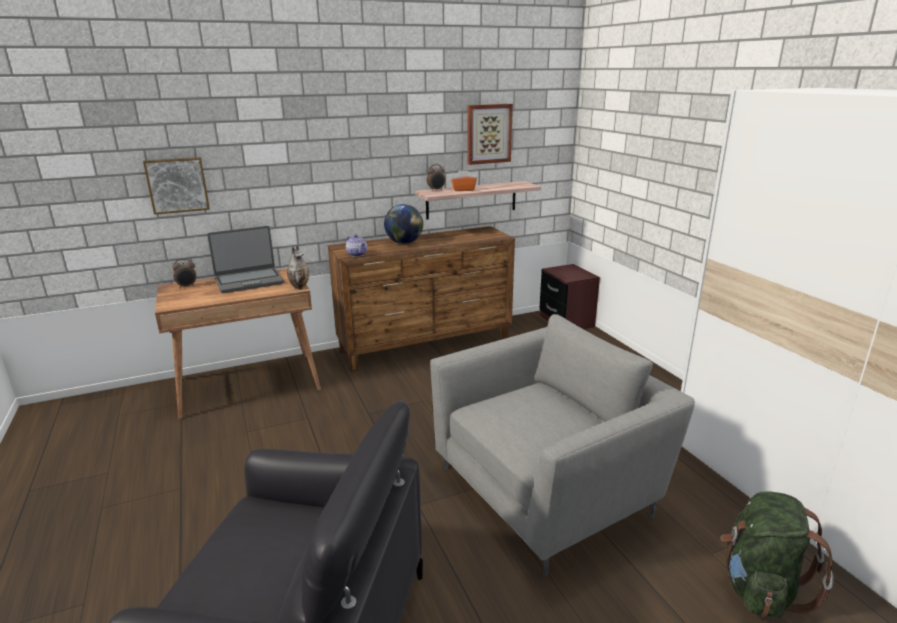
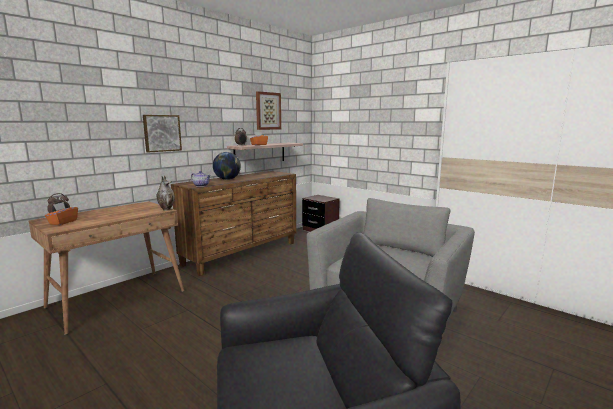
camera: 25 degrees left, 10 degrees down
picture [143,157,210,215] -> picture moved to [143,115,182,152]
laptop [207,226,284,293] -> none
green backpack [720,491,834,619] -> none
none -> orange tissue box [45,202,78,225]

